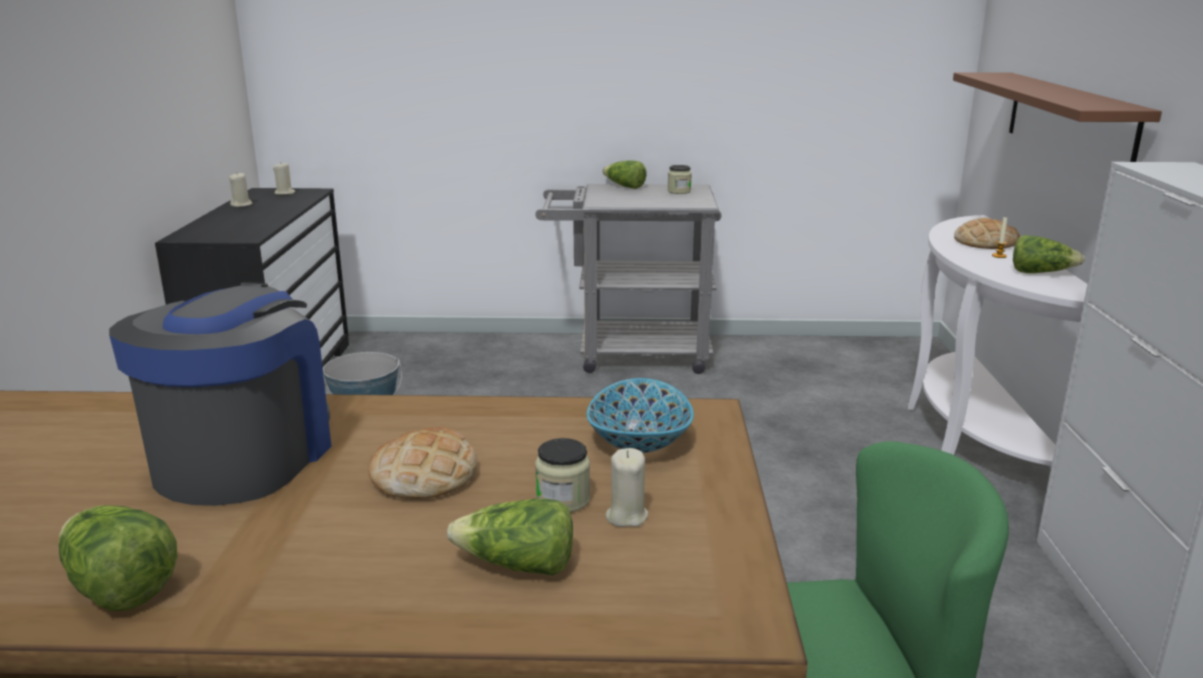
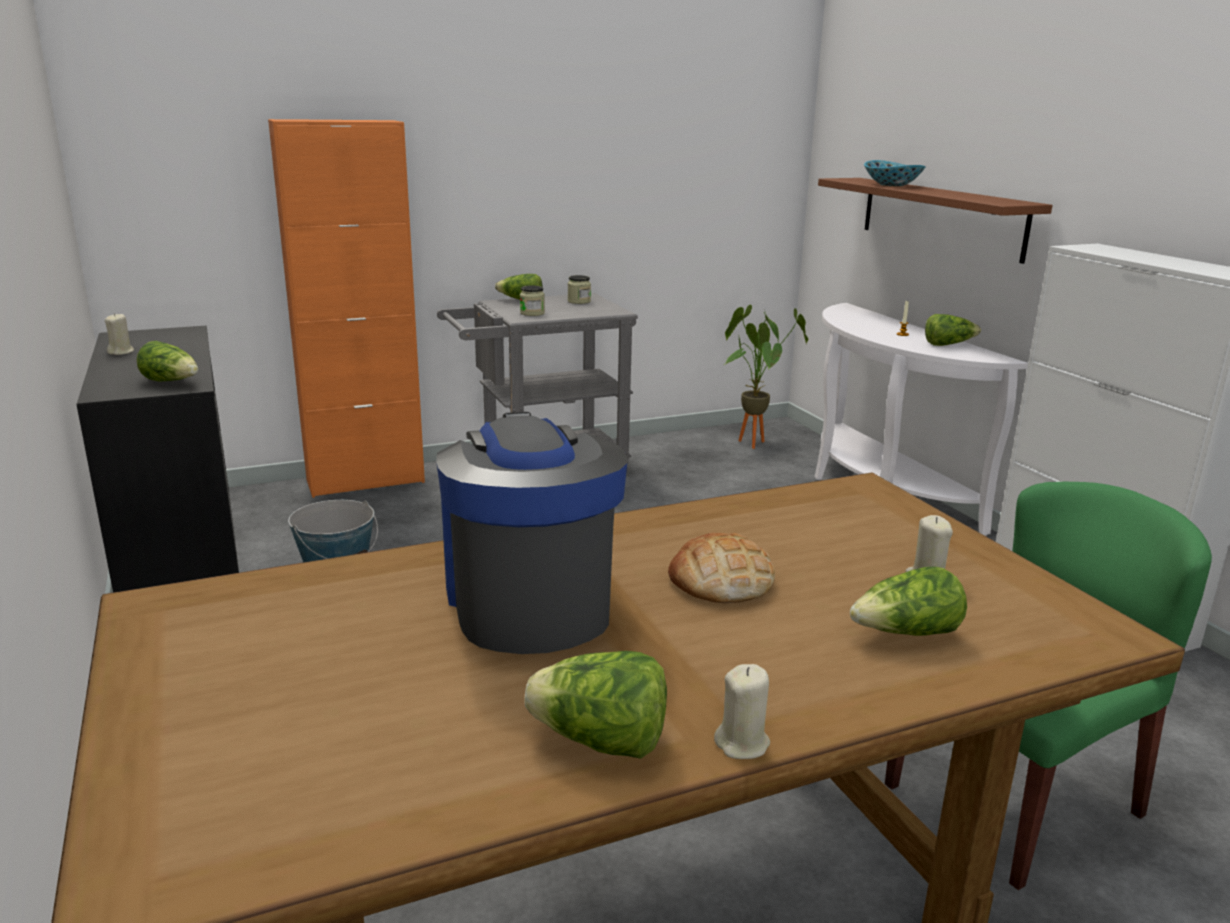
camera: 25 degrees left, 0 degrees up
beige candle [273,163,295,195] -> beige candle moved to [714,664,770,759]
jar [535,438,590,513] -> jar moved to [520,285,545,316]
bowl [587,378,694,453] -> bowl moved to [864,160,926,186]
bread [954,218,1020,249] -> none
none -> lettuce [136,341,198,382]
none -> orange cabinet [268,119,425,498]
none -> potted plant [724,305,809,449]

